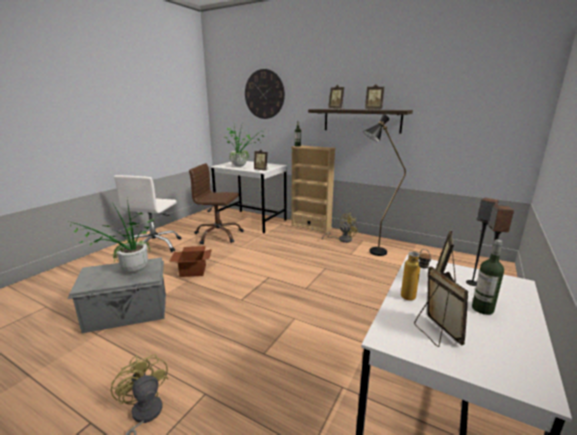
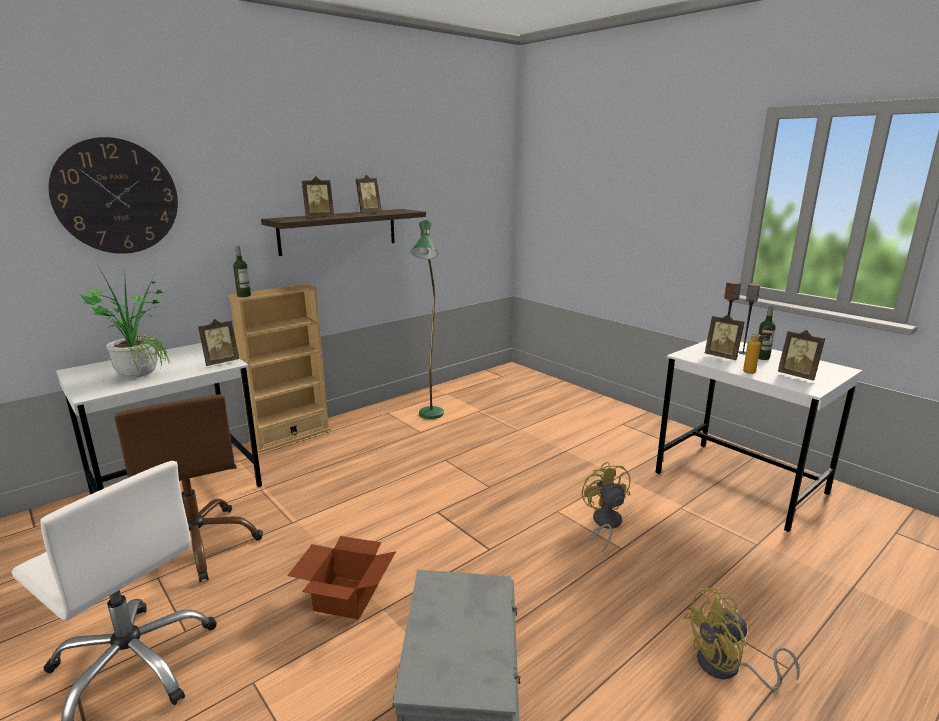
camera: 70 degrees left, 0 degrees up
potted plant [69,199,155,272] -> none
brown office chair [189,163,244,244] -> brown office chair turned 60 degrees counterclockwise [114,394,263,582]
yellow fan [322,213,359,243] -> yellow fan moved to [582,462,631,552]
black floor lamp [363,114,406,256] -> green floor lamp [411,220,444,419]
picture frame [414,266,468,347] -> picture frame turned 135 degrees counterclockwise [778,330,825,380]

